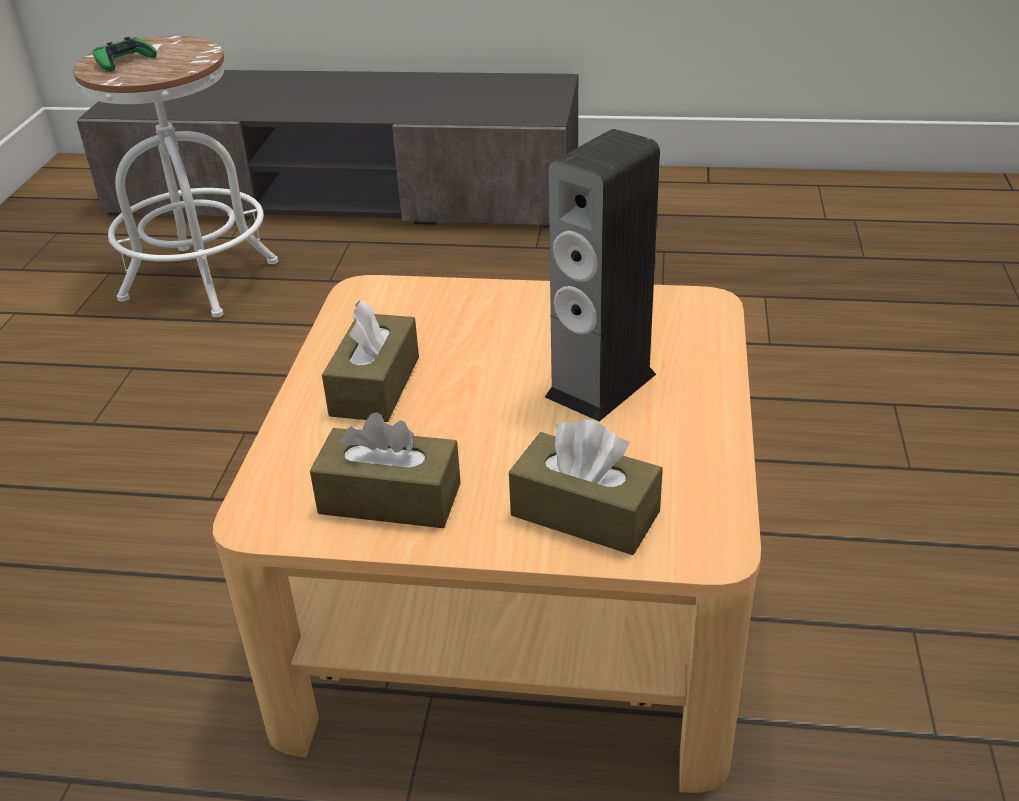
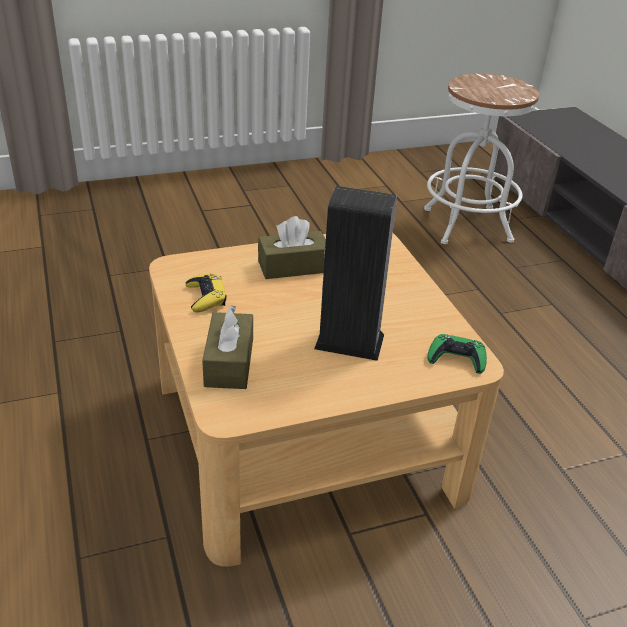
camera: 60 degrees right, 0 degrees up
green game controller [93,37,157,72] -> green game controller moved to [427,334,487,374]
brown tissue box [310,412,461,528] -> yellow game controller [186,273,227,312]

